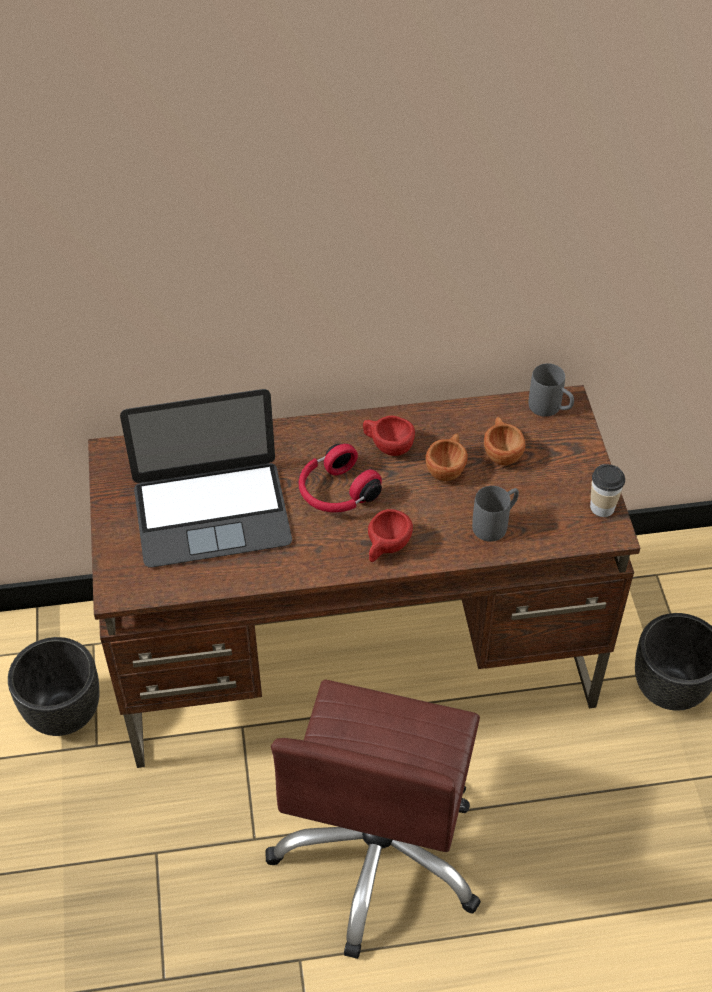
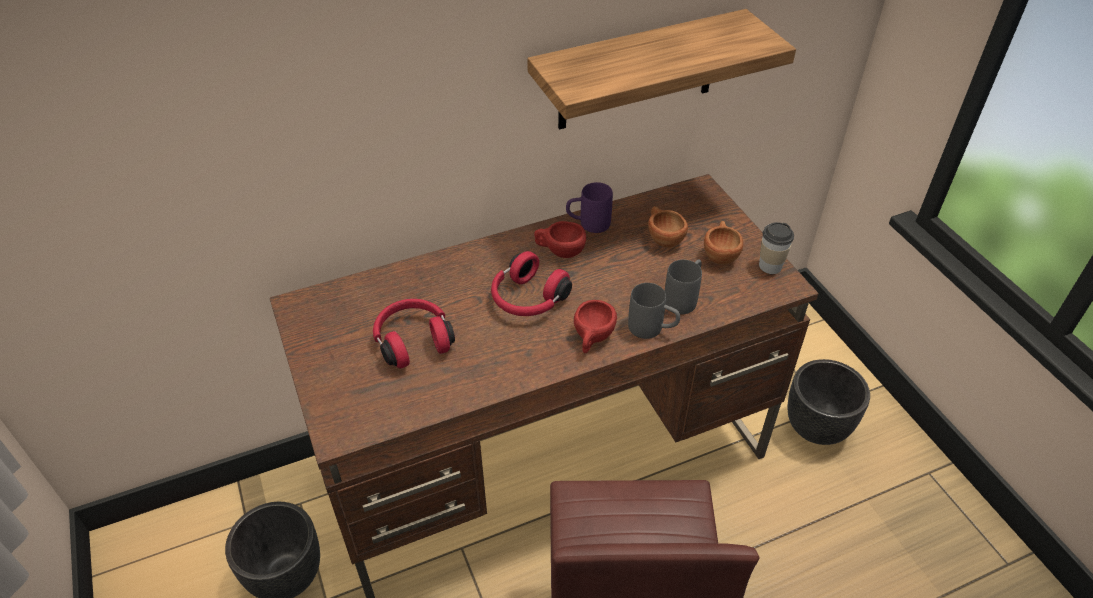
camera: 15 degrees left, 5 degrees down
laptop [120,389,292,568] -> red headphones [373,299,455,369]
brown cup [425,434,468,481] -> brown cup moved to [704,221,743,265]
grey mug [529,363,574,417] -> grey mug moved to [628,283,680,339]
none -> shelf [527,9,796,130]
none -> purple mug [566,182,613,233]

